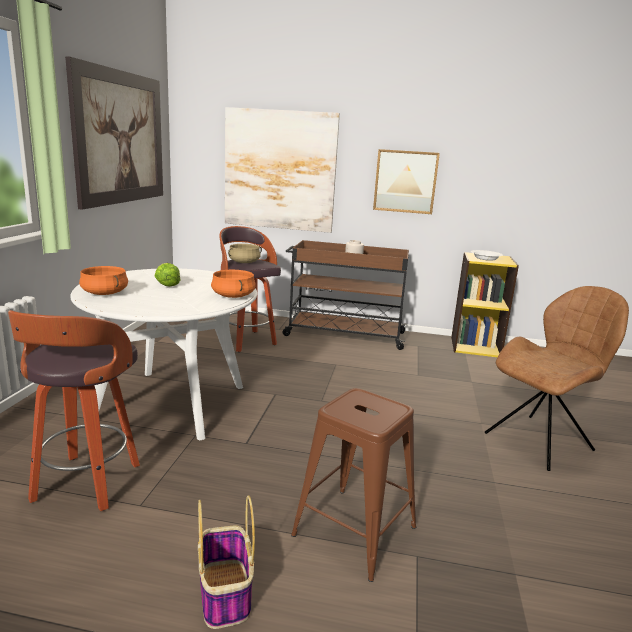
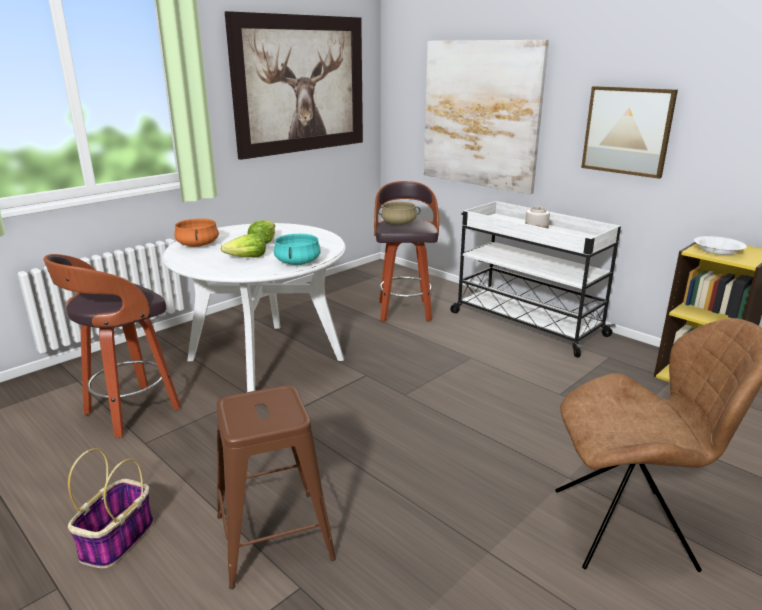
camera: 35 degrees right, 5 degrees up
orange cooking pot [211,270,256,298] -> turquoise cooking pot [274,234,321,265]
brown cart [283,240,409,350] -> white cart [450,201,621,358]
none -> lettuce [221,233,266,257]

